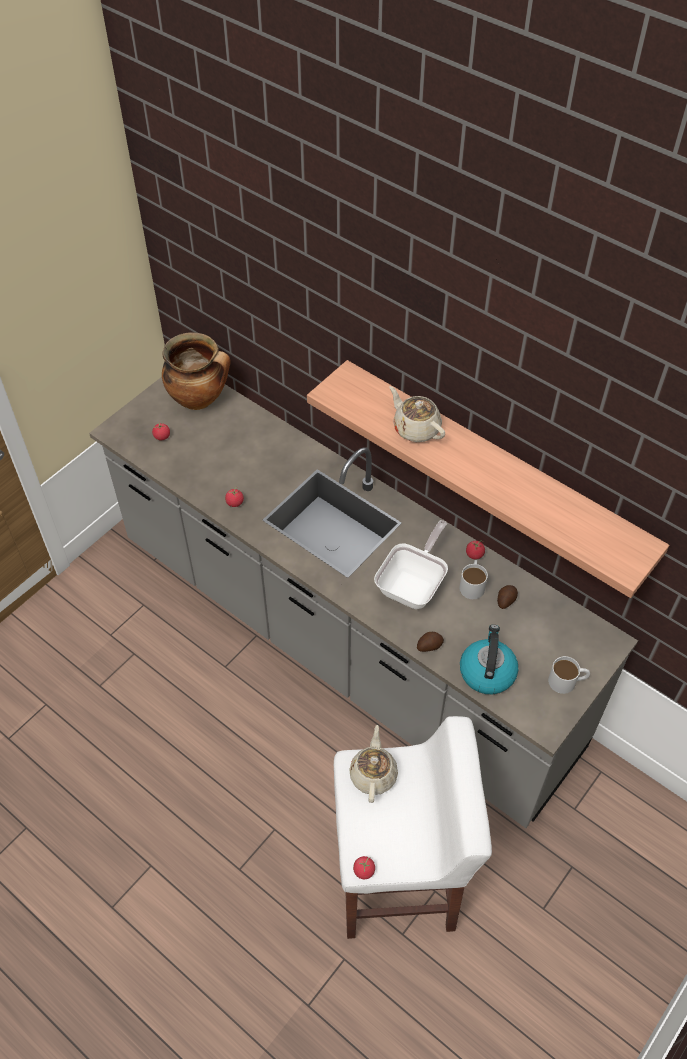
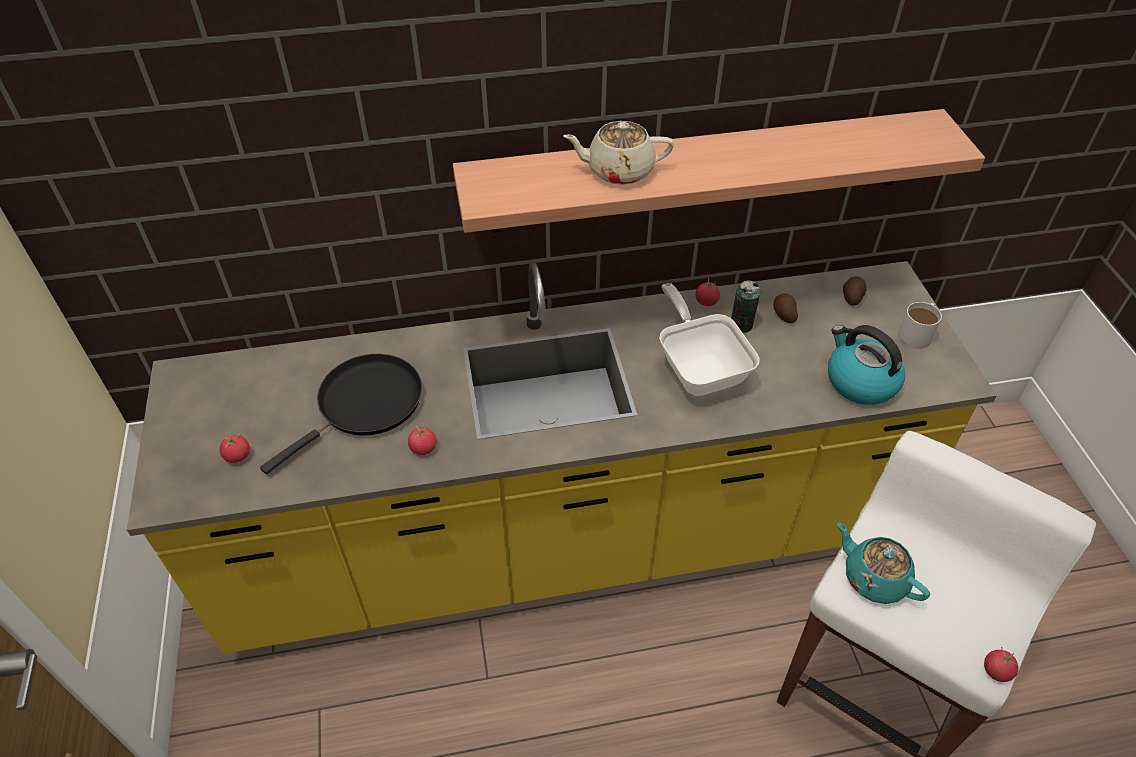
camera: 50 degrees left, 5 degrees down
grey counter [89,377,638,828] -> yellow counter [127,261,997,654]
cooking pot [162,332,231,410] -> none
beige teapot [349,725,398,803] -> turquoise teapot [837,523,930,604]
potato [417,632,444,652] -> potato moved to [843,277,866,306]
white mug [459,560,488,599] -> can [731,281,760,333]
none -> black frying pan [260,354,422,474]

